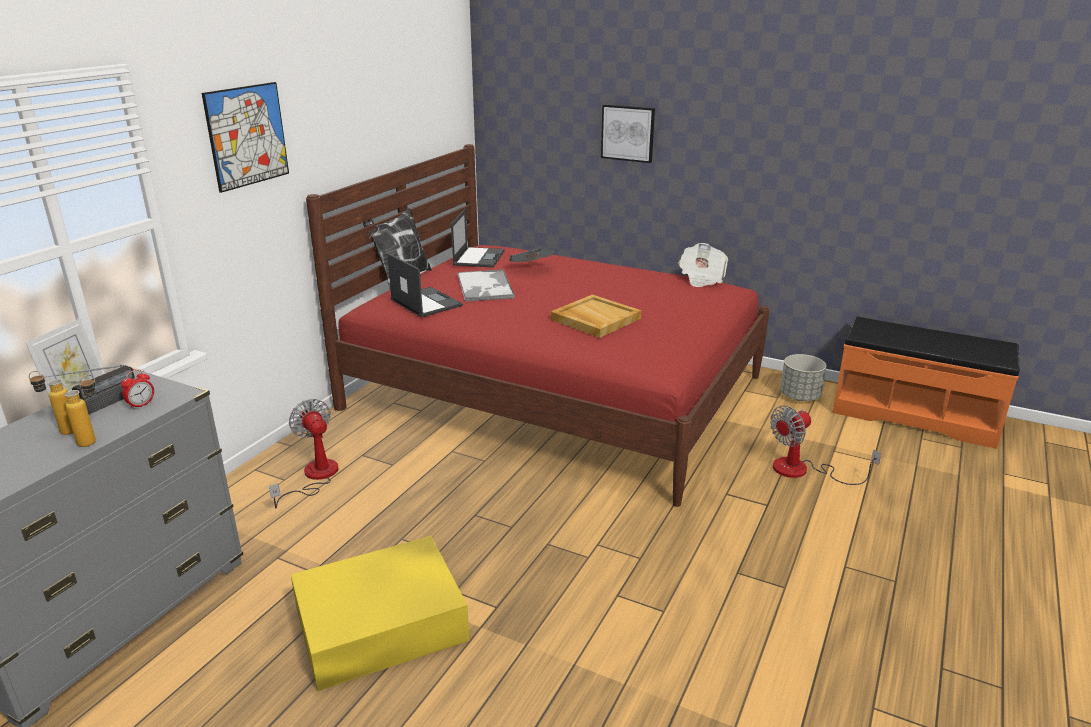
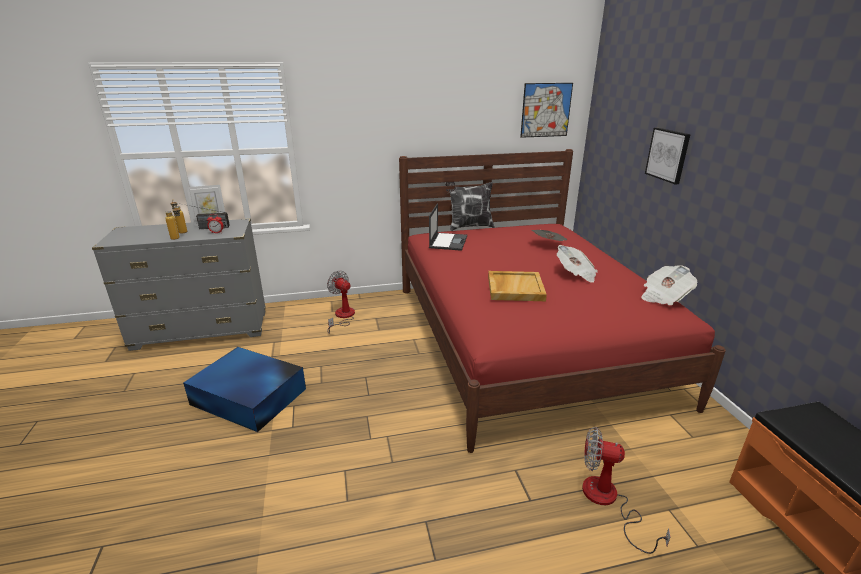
camera: 50 degrees right, 0 degrees up
picture [202,82,289,193] -> picture moved to [520,83,573,138]
fan [269,399,338,508] -> fan turned 60 degrees counterclockwise [327,271,355,334]
yellow storage box [291,536,470,691] -> blue storage box [183,347,306,432]
laptop [451,209,505,268] -> none
tray [457,269,515,301] -> none
grey planter [780,354,826,401] -> none
none -> newspaper [557,245,598,283]

